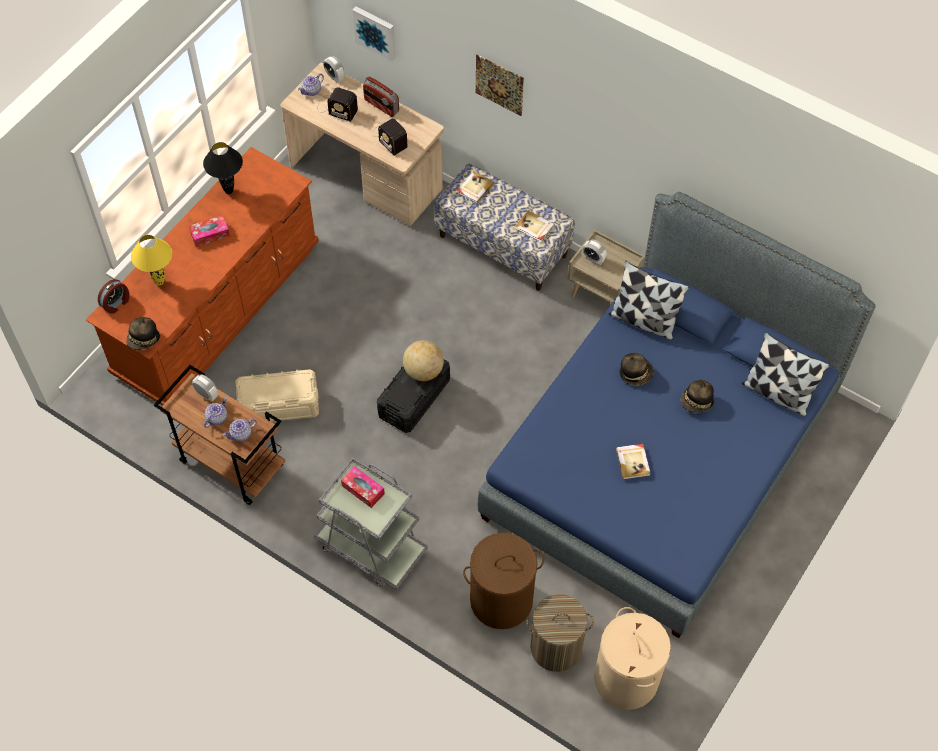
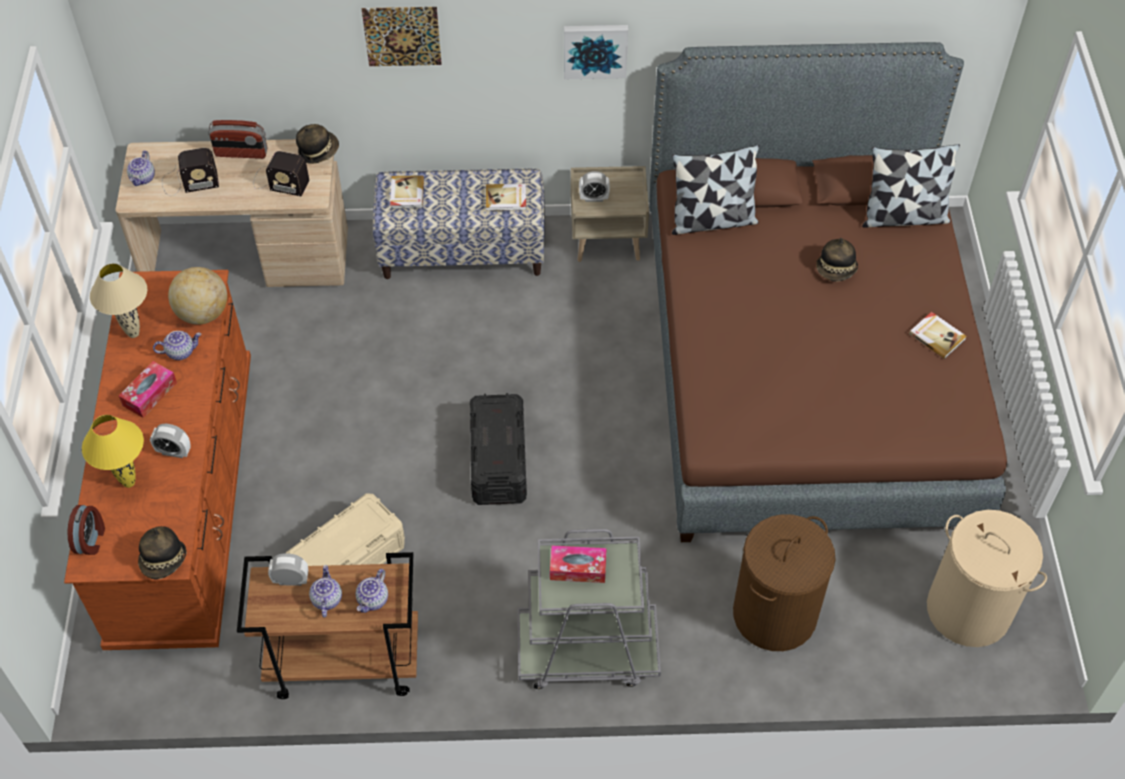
camera: 35 degrees left, 5 degrees down
black table lamp [203,142,243,194] -> beige table lamp [90,263,147,338]
alarm clock [323,56,344,83] -> alarm clock moved to [150,424,191,458]
picture [352,6,396,61] -> picture moved to [564,25,628,79]
globe [403,340,444,381] -> globe moved to [168,267,227,325]
blue bed [478,192,876,638] -> brown bed [649,42,1007,542]
laundry basket [526,594,594,672] -> none
book [616,444,651,480] -> book moved to [909,312,967,359]
hat [619,353,654,386] -> hat moved to [296,124,339,164]
none -> teapot [153,331,201,360]

